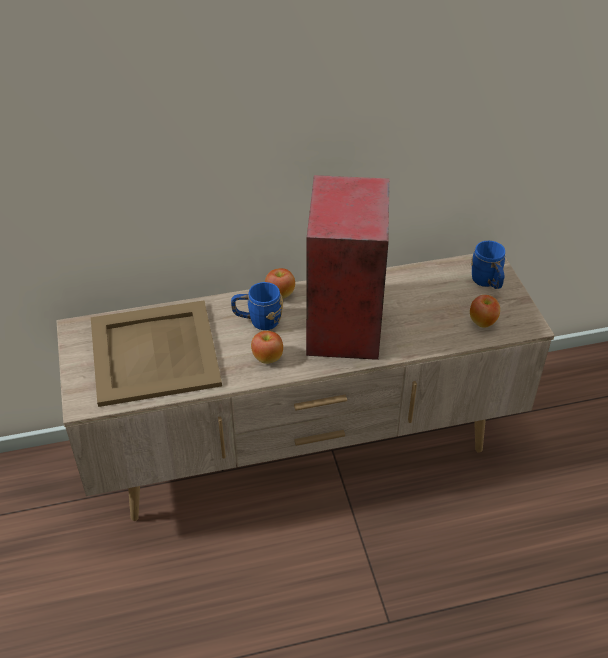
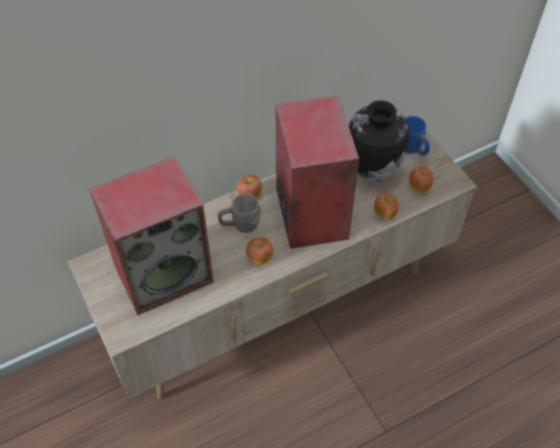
camera: 15 degrees left, 10 degrees up
beige tray [91,300,222,407] -> speaker [89,156,214,315]
blue mug [231,282,283,330] -> grey mug [218,194,261,233]
none -> vase [348,100,410,182]
none -> apple [374,193,399,220]

